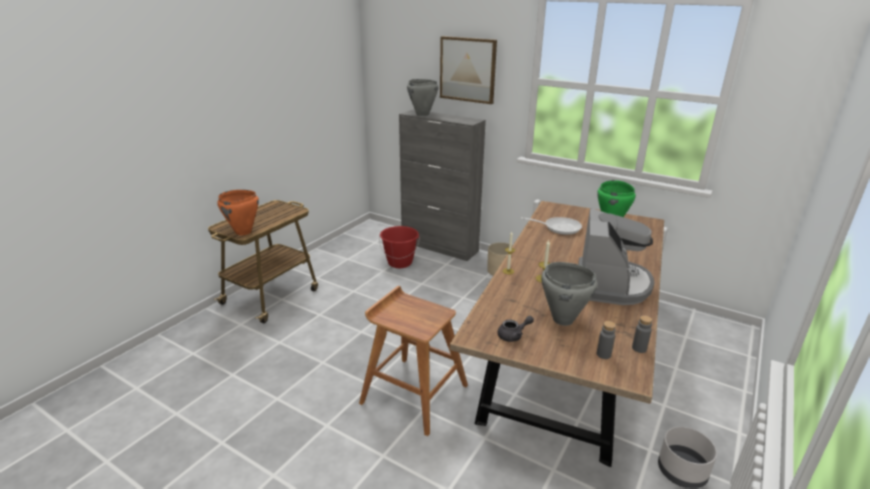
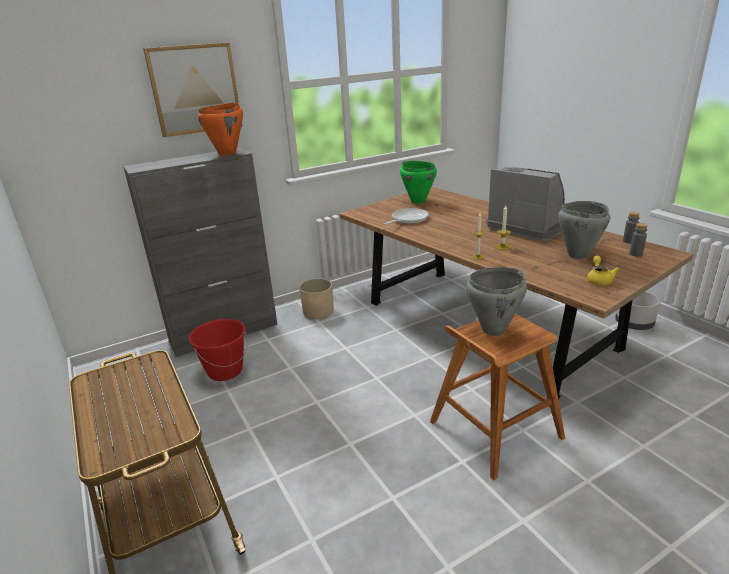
camera: 60 degrees left, 0 degrees up
orange cooking pot [217,190,259,235] -> orange cooking pot moved to [198,102,243,156]
grey cooking pot [407,79,439,116] -> grey cooking pot moved to [466,267,527,336]
grey teapot [497,316,534,342] -> yellow teapot [587,256,619,285]

